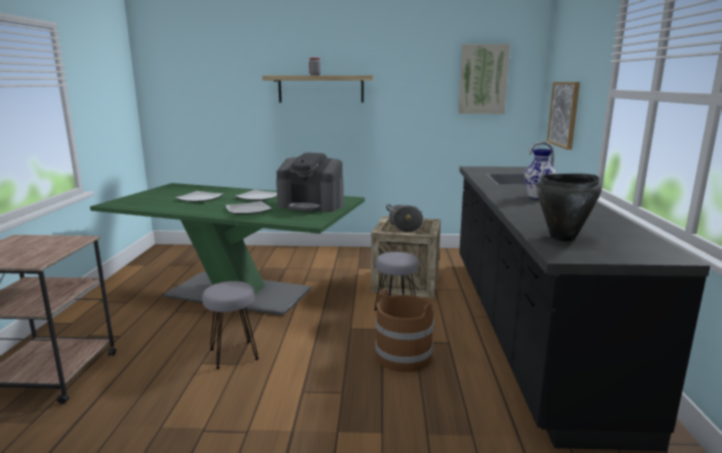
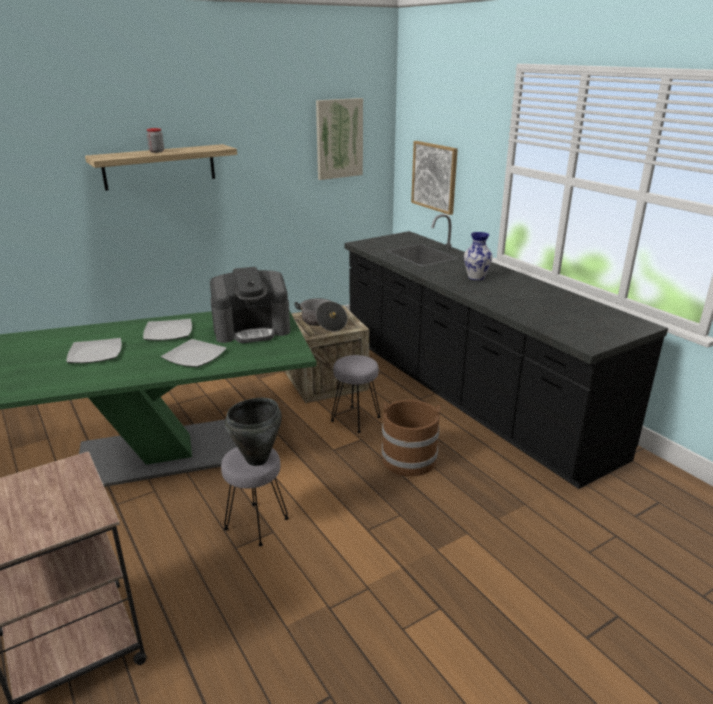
camera: 35 degrees left, 10 degrees up
black cooking pot [536,174,602,242] -> black cooking pot moved to [225,398,282,466]

